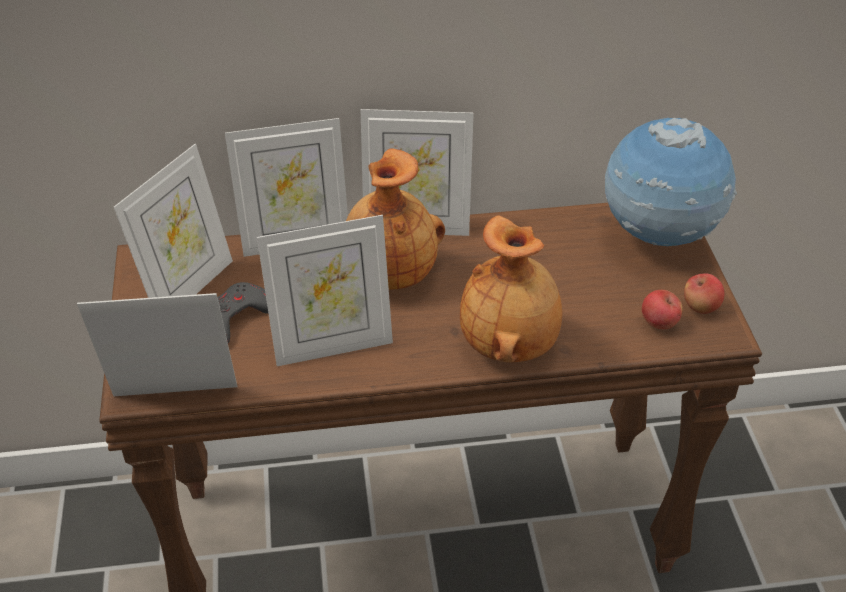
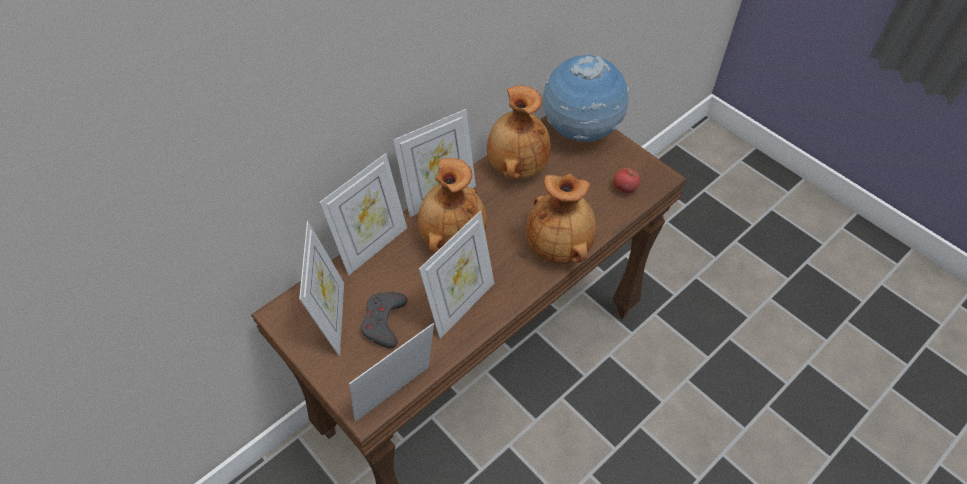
camera: 35 degrees left, 10 degrees up
apple [684,273,724,314] -> none
none -> brown vase [487,85,551,179]

